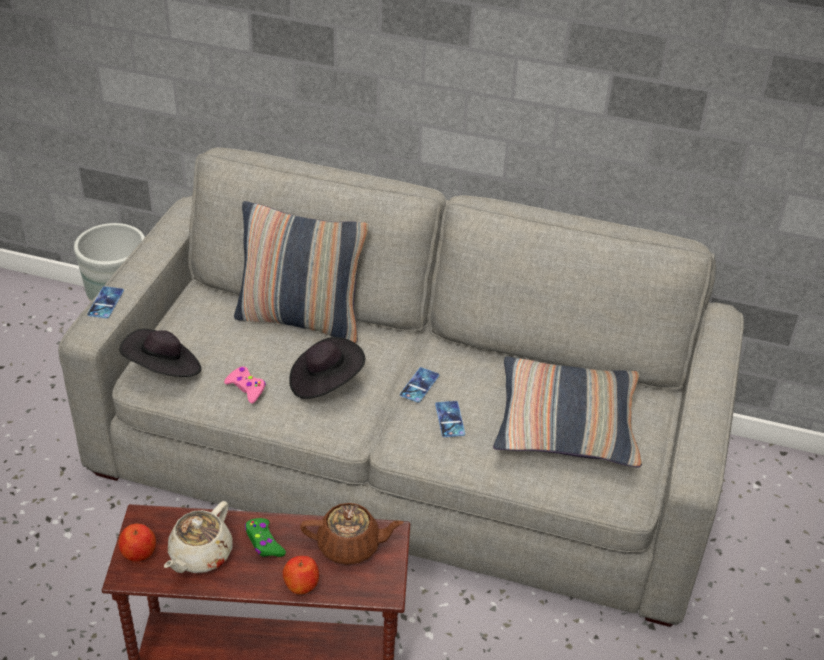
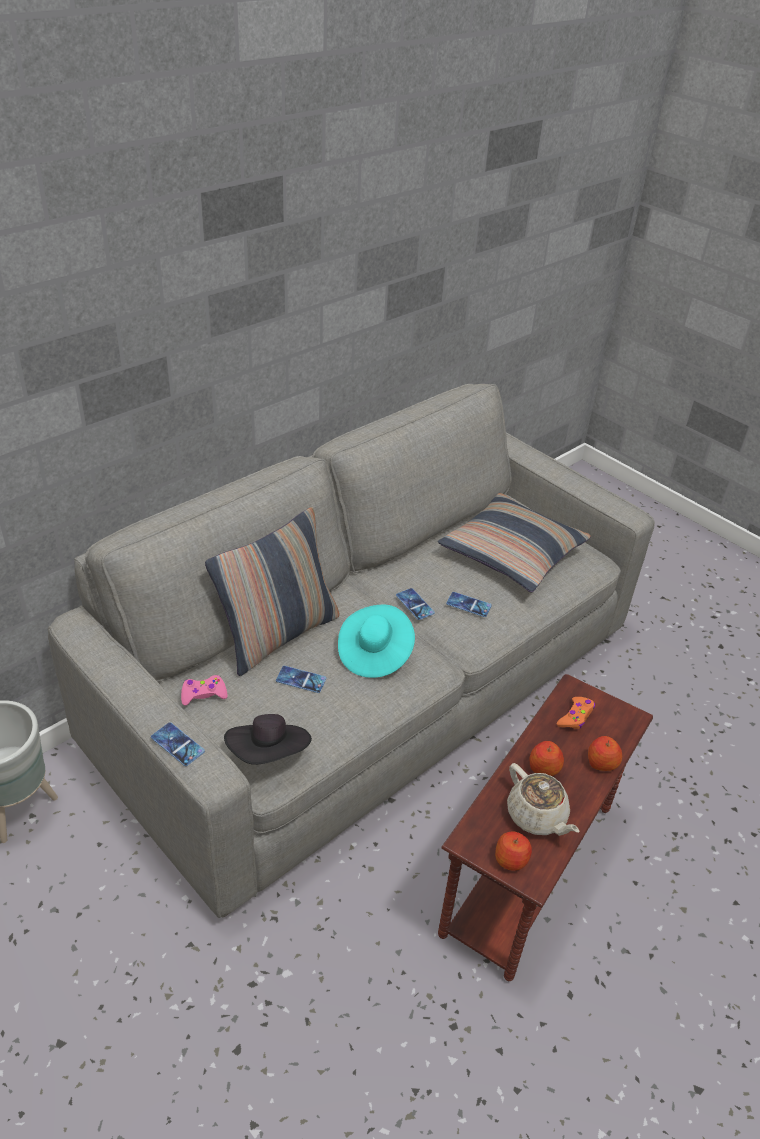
camera: 60 degrees left, 0 degrees up
pink game controller [224,366,266,403] -> pink game controller moved to [181,675,228,706]
green game controller [245,518,286,557] -> apple [529,741,564,776]
black hat [289,337,365,399] -> turquoise hat [338,604,415,678]
brown teapot [300,503,404,565] -> orange game controller [557,697,595,729]
none -> phone [276,666,326,693]

